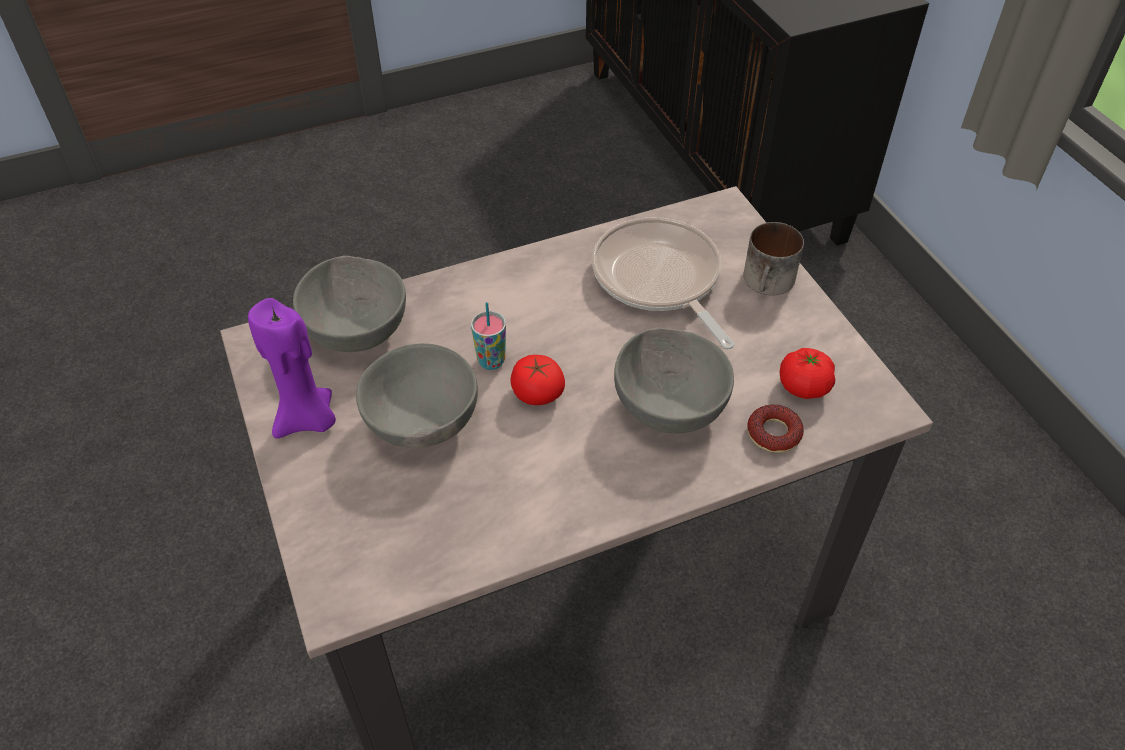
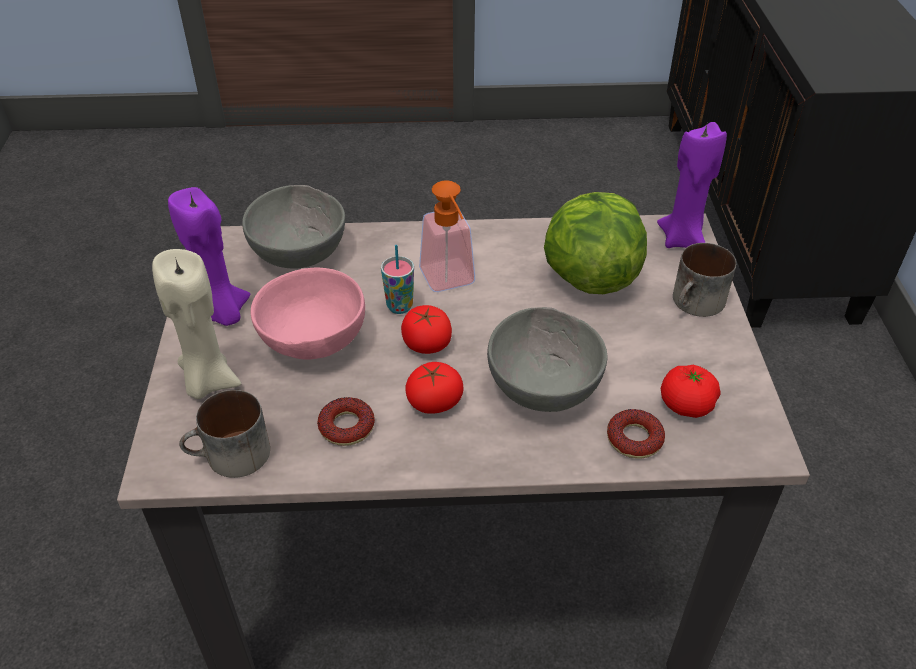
camera: 20 degrees right, 5 degrees down
grey bowl [356,343,478,448] -> pink bowl [251,268,365,360]
frying pan [592,217,735,350] -> lettuce [544,192,647,294]
none -> beige candle [152,249,241,399]
none -> mug [179,390,270,478]
none -> donut [317,397,375,446]
none -> tomato [405,362,464,414]
none -> soap dispenser [419,180,475,292]
none -> purple candle [657,122,727,248]

